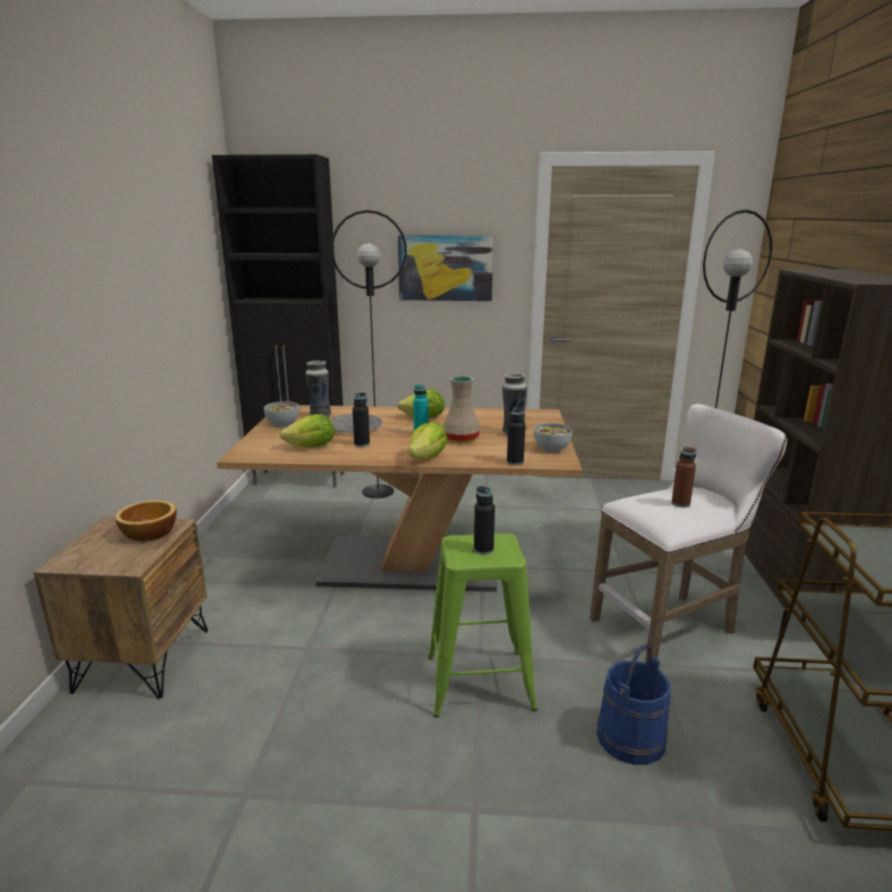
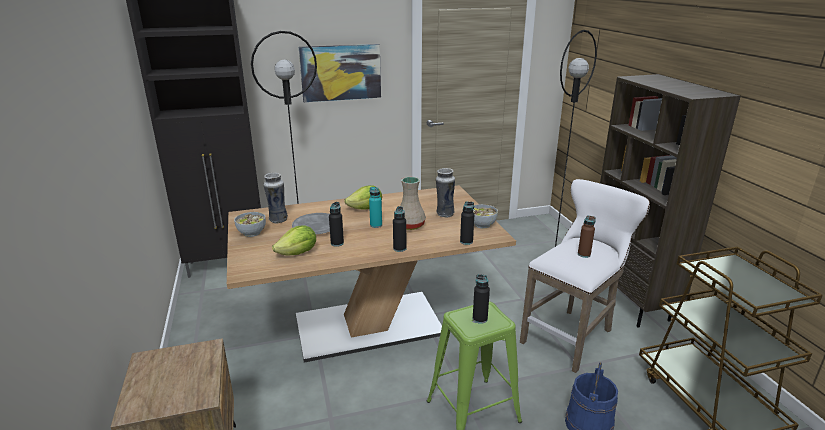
camera: 20 degrees left, 5 degrees up
bowl [115,500,177,541] -> none
lettuce [408,422,448,460] -> black bottle [393,206,406,252]

